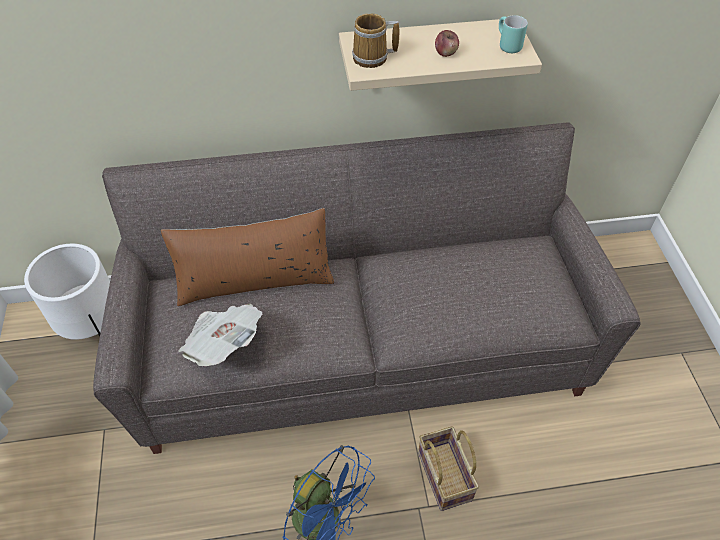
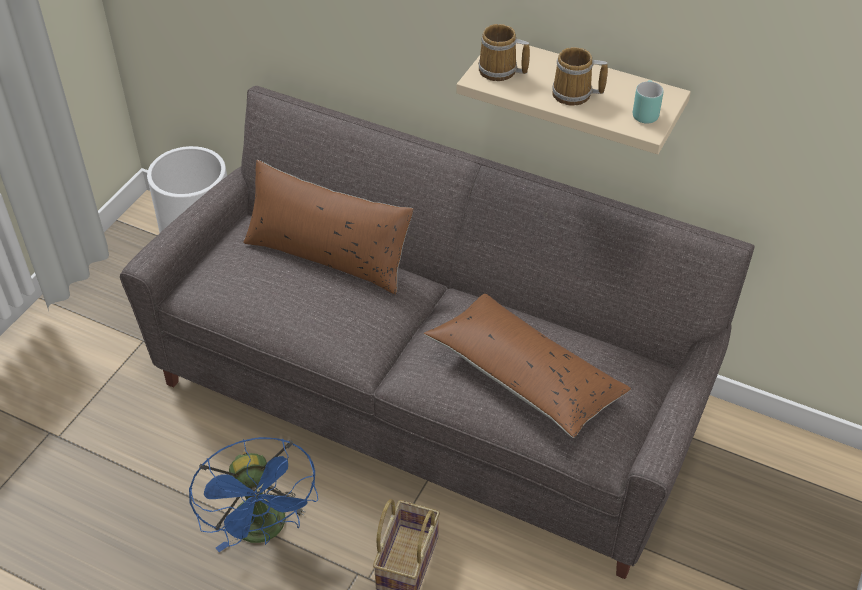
camera: 35 degrees right, 5 degrees down
newspaper [179,304,262,366] -> none
apple [435,30,459,57] -> mug [552,47,608,106]
none -> brown pillow [424,294,631,438]

